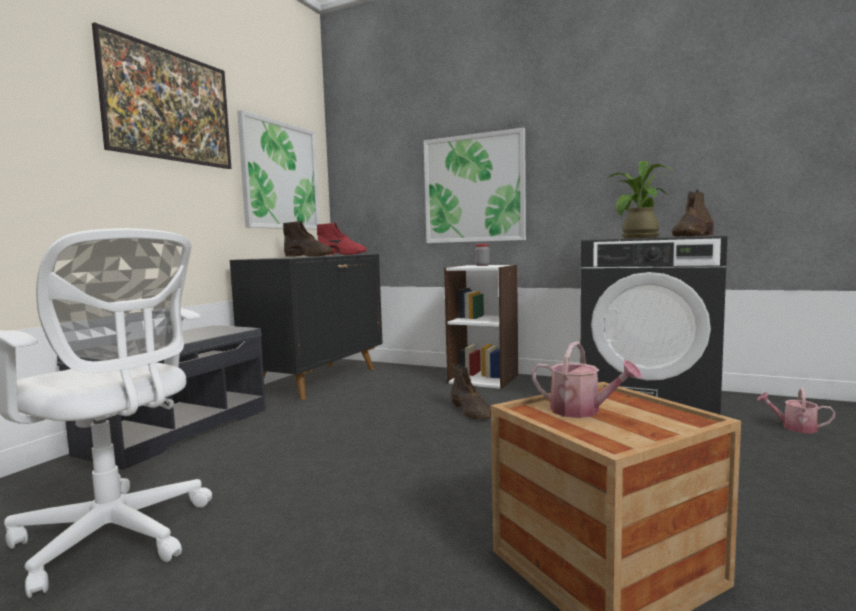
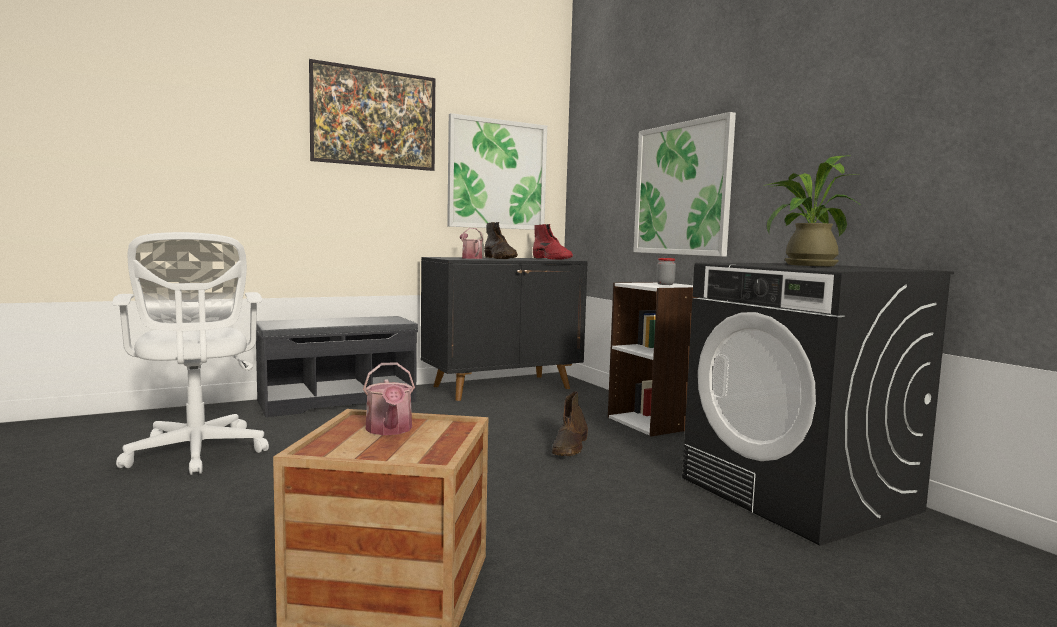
camera: 35 degrees right, 0 degrees up
brown boot [672,190,714,237] -> none
watering can [757,388,835,433] -> watering can moved to [460,228,483,259]

